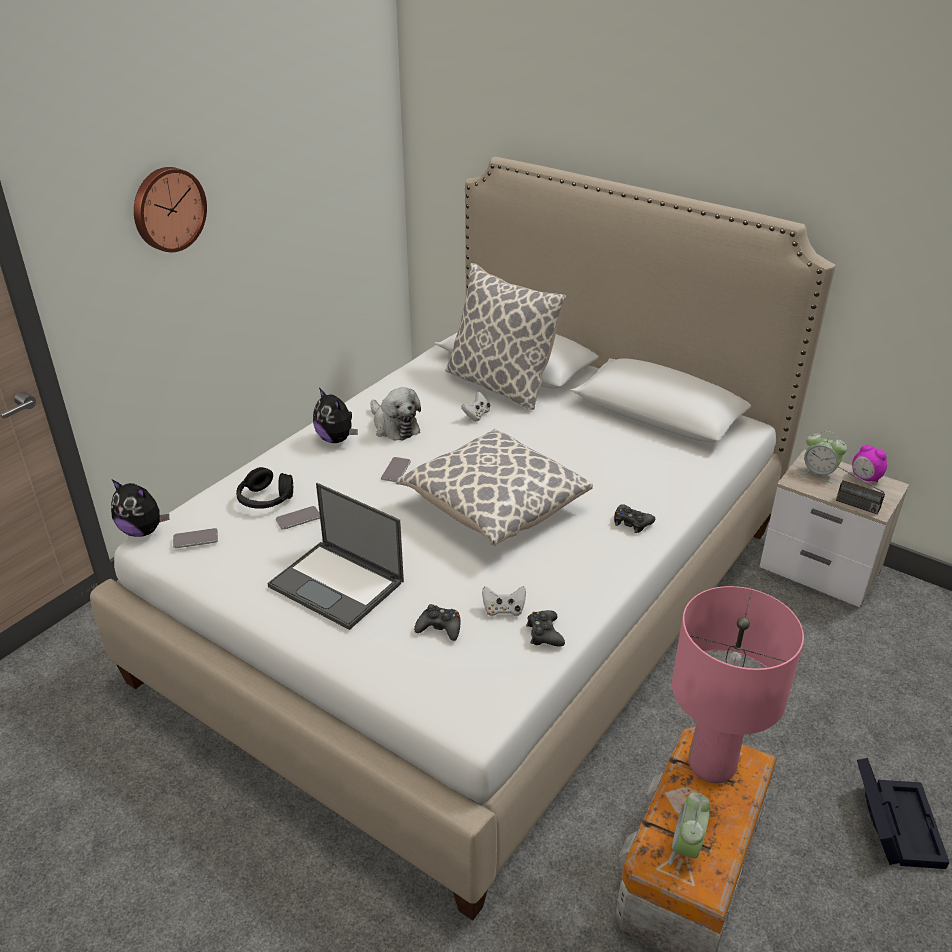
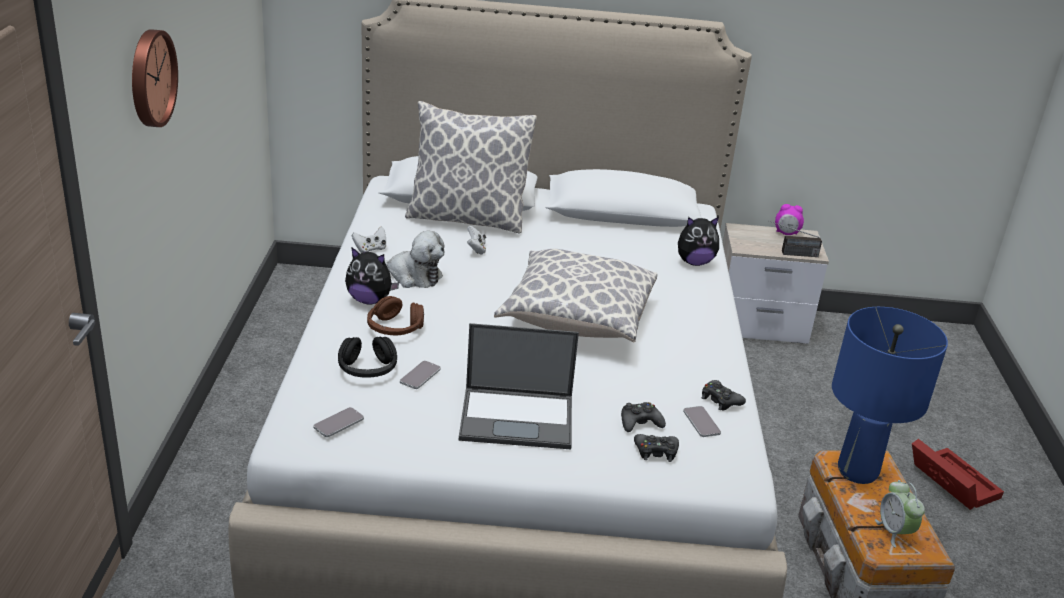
camera: 35 degrees left, 5 degrees down
plush toy [111,479,170,537] -> plush toy moved to [678,217,719,266]
phone [381,457,411,482] -> phone moved to [683,406,721,437]
white game controller [482,586,526,616] -> white game controller moved to [352,227,386,253]
black game controller [614,504,655,533] -> black game controller moved to [634,434,679,462]
pink table lamp [672,586,804,783] -> blue table lamp [832,307,948,484]
alarm clock [800,431,847,483] -> none
black storage box [857,758,950,869] -> red storage box [912,439,1004,510]
none -> brown headphones [367,296,424,336]

